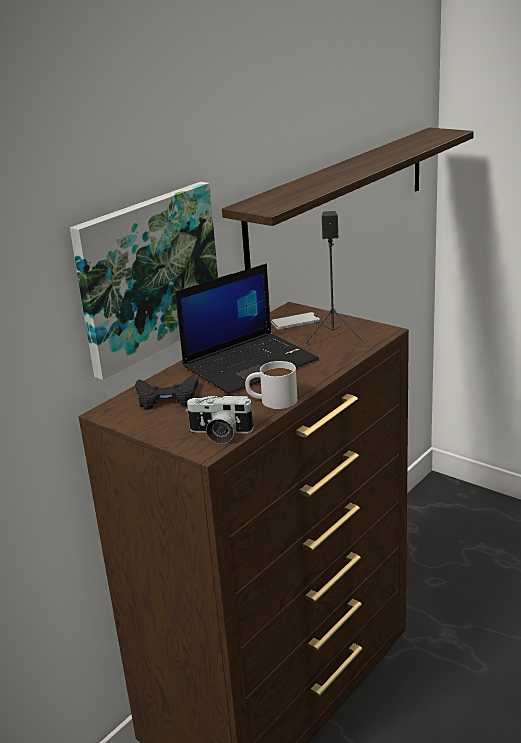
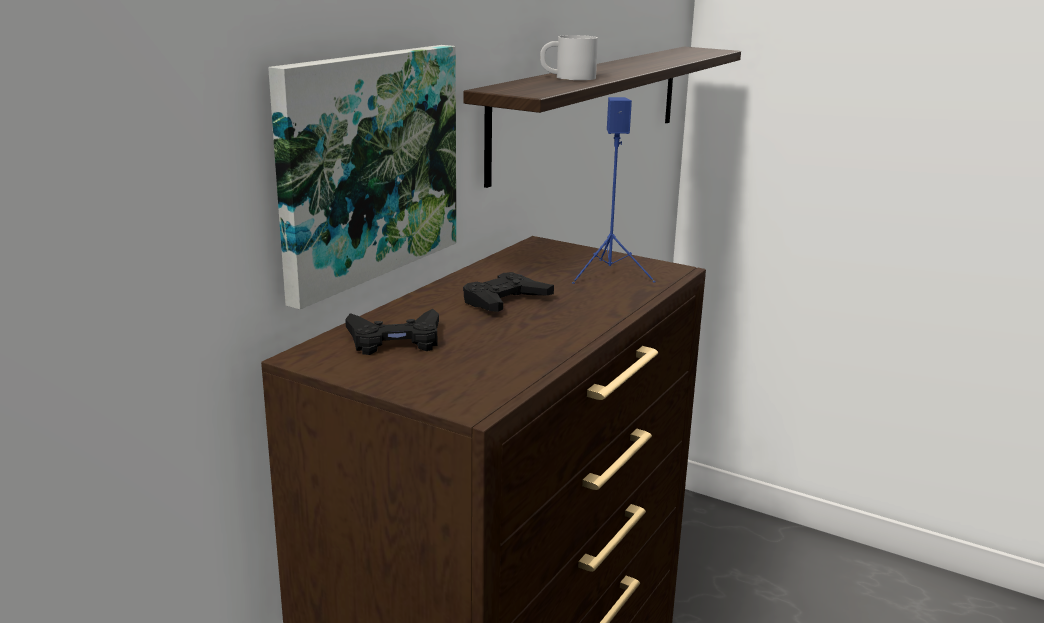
camera: 10 degrees left, 5 degrees down
laptop [175,263,319,394] -> black game controller [463,272,554,312]
camera [186,396,254,444] -> none
white mug [245,361,297,409] -> white mug moved to [540,35,598,80]
phone [271,312,320,329] -> none
black speaker [303,211,365,346] -> blue speaker [572,97,655,284]

